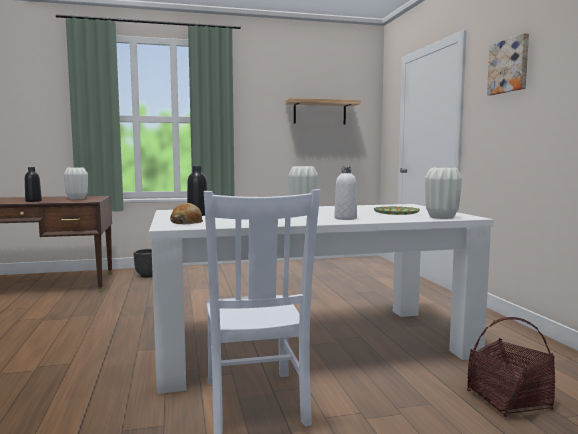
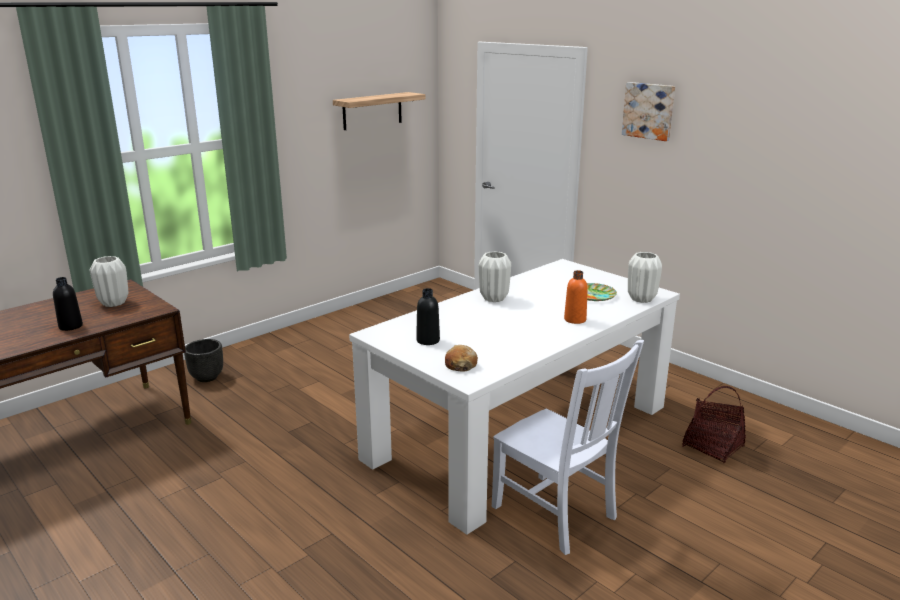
camera: 30 degrees left, 15 degrees up
white bottle [334,166,357,220] -> orange bottle [564,270,588,324]

